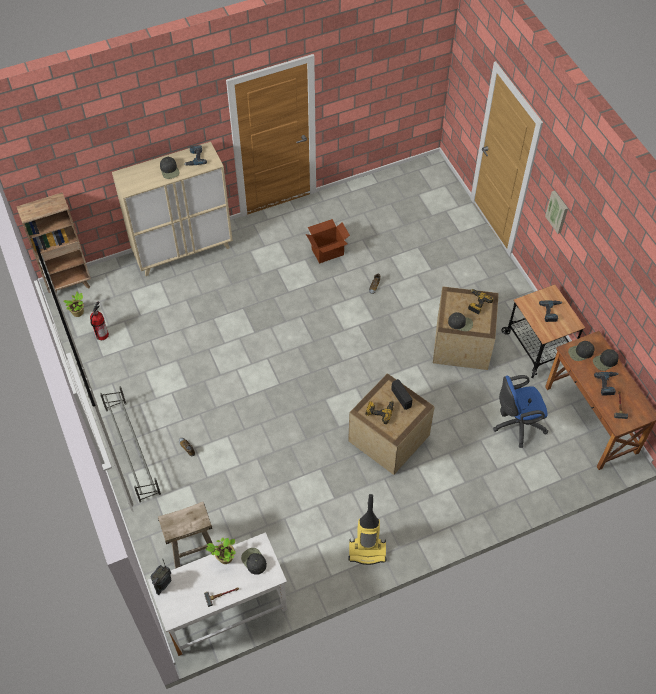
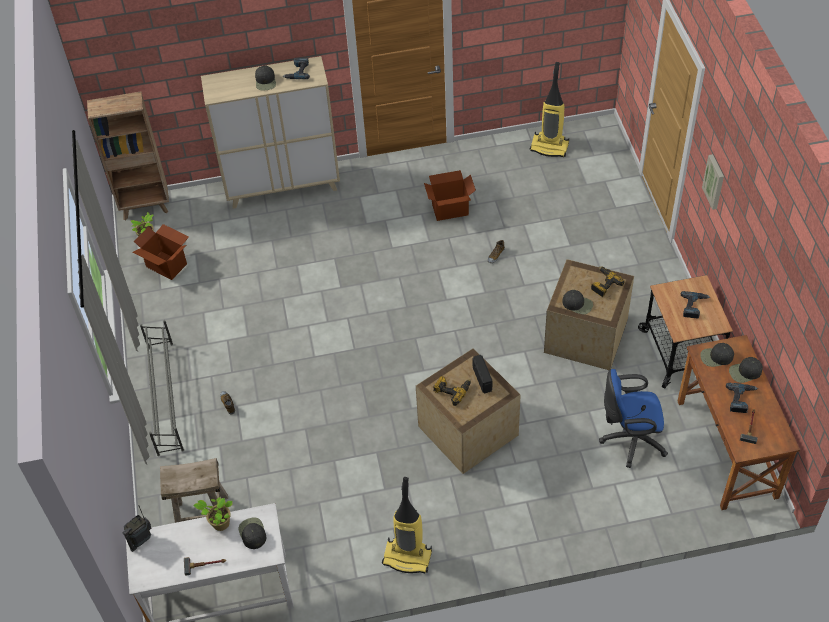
camera: 15 degrees right, 5 degrees down
fire extinguisher [90,302,109,340] -> cardboard box [133,224,189,280]
none -> vacuum cleaner [530,62,569,157]

